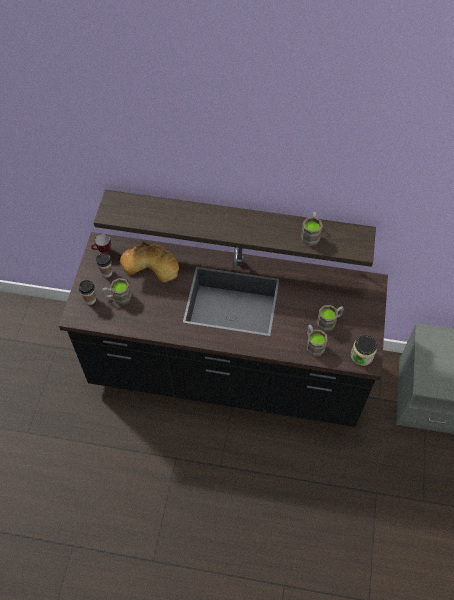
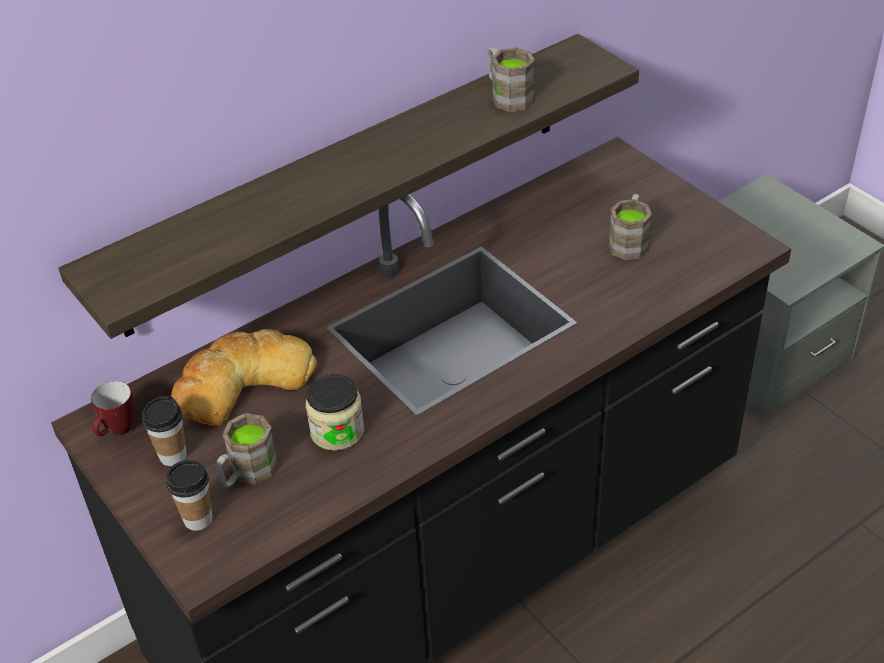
camera: 45 degrees left, 15 degrees down
brown mug [306,325,327,356] -> none
jar [351,335,377,366] -> jar moved to [306,374,364,451]

